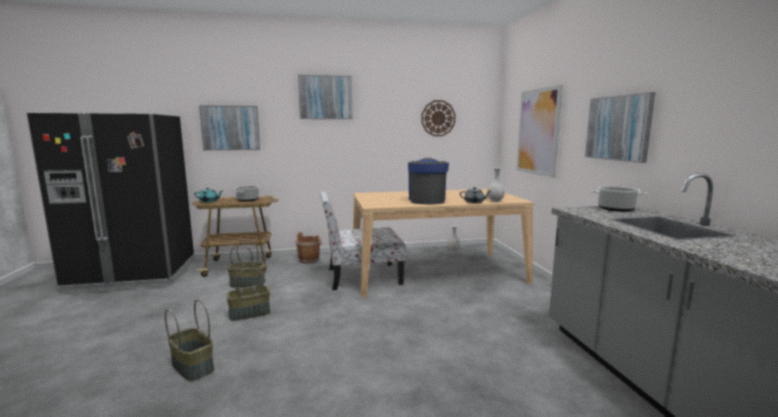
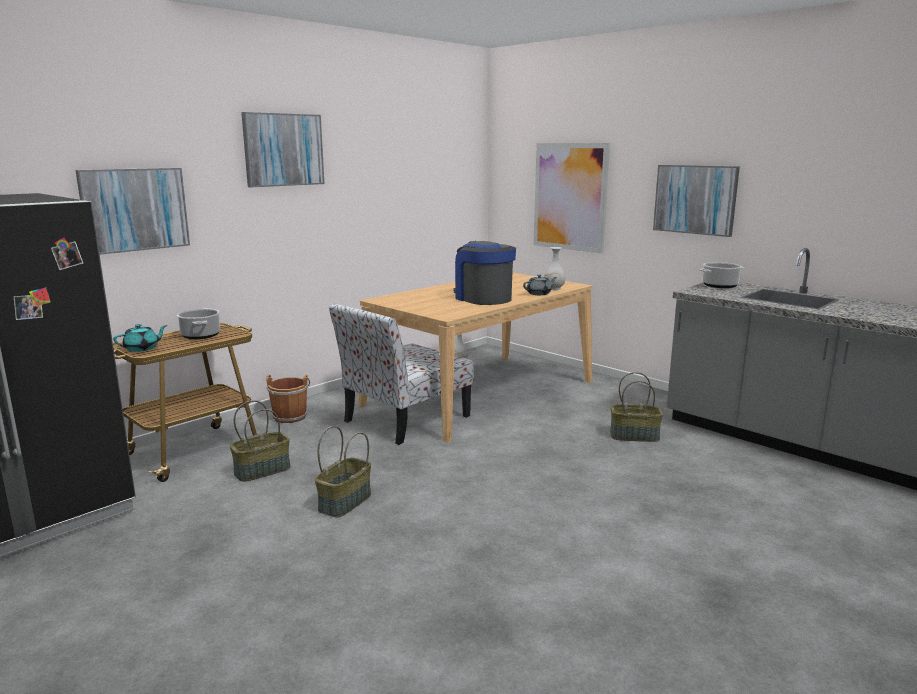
camera: 35 degrees left, 5 degrees up
basket [165,300,214,381] -> basket moved to [610,372,663,442]
wall clock [421,100,456,136] -> none

